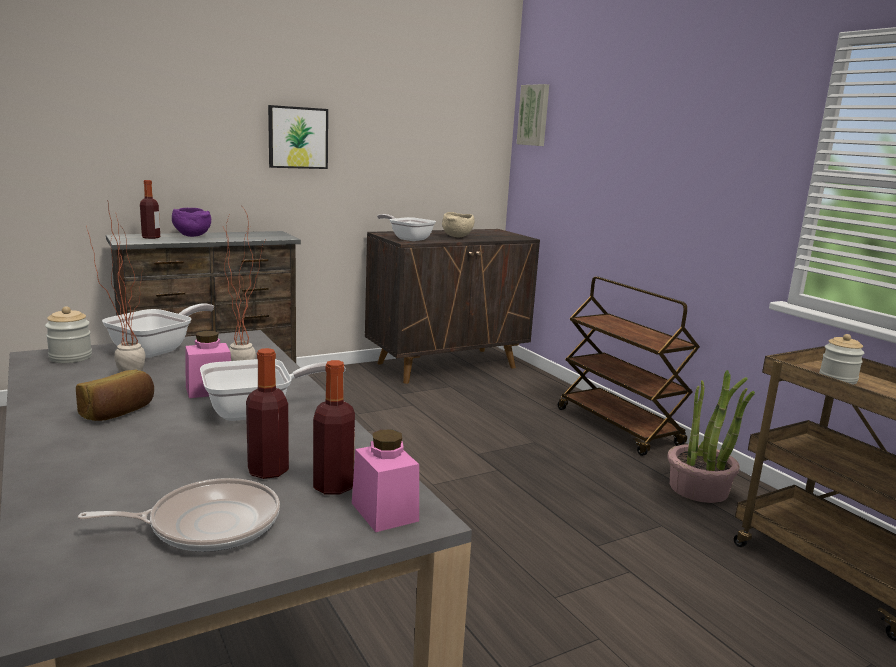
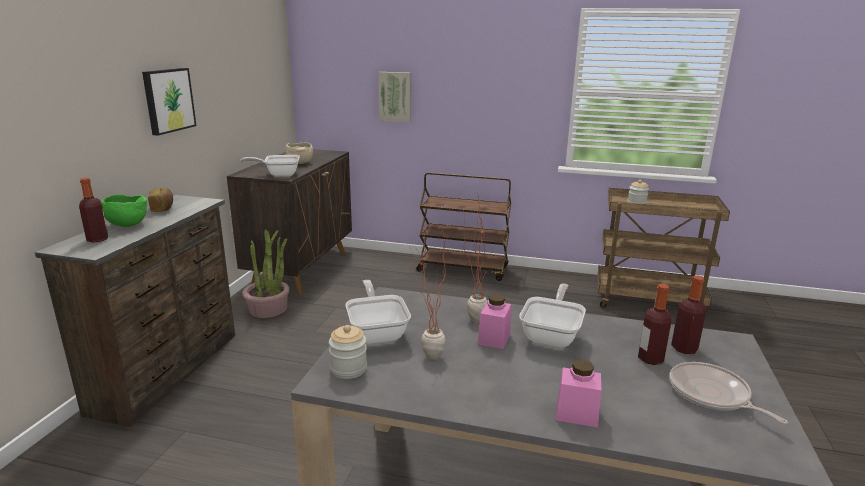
camera: 45 degrees left, 5 degrees up
bread [76,370,154,421] -> bread moved to [148,188,173,212]
frying pan [78,478,280,552] -> frying pan turned 60 degrees counterclockwise [669,362,788,424]
purple bowl [172,208,211,237] -> green bowl [101,194,147,227]
pink jar [352,430,419,532] -> pink jar moved to [556,360,601,428]
picture [516,84,549,146] -> picture moved to [379,72,411,122]
potted plant [667,370,755,503] -> potted plant moved to [242,229,289,318]

